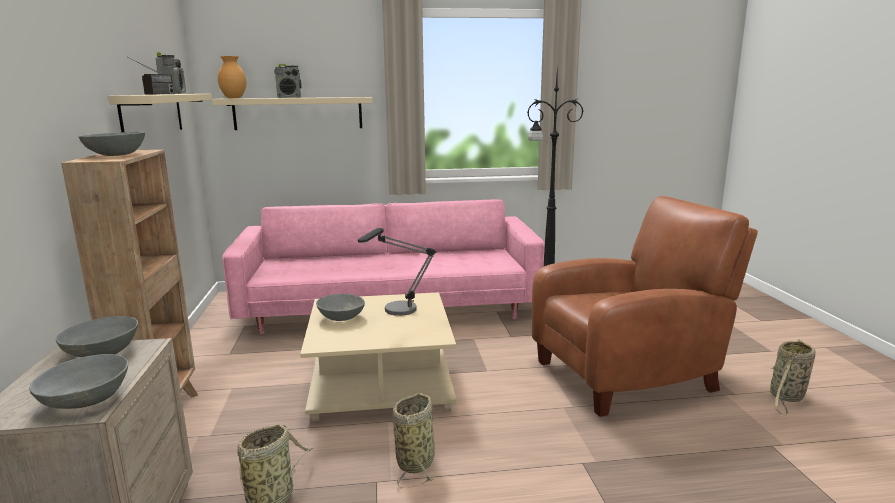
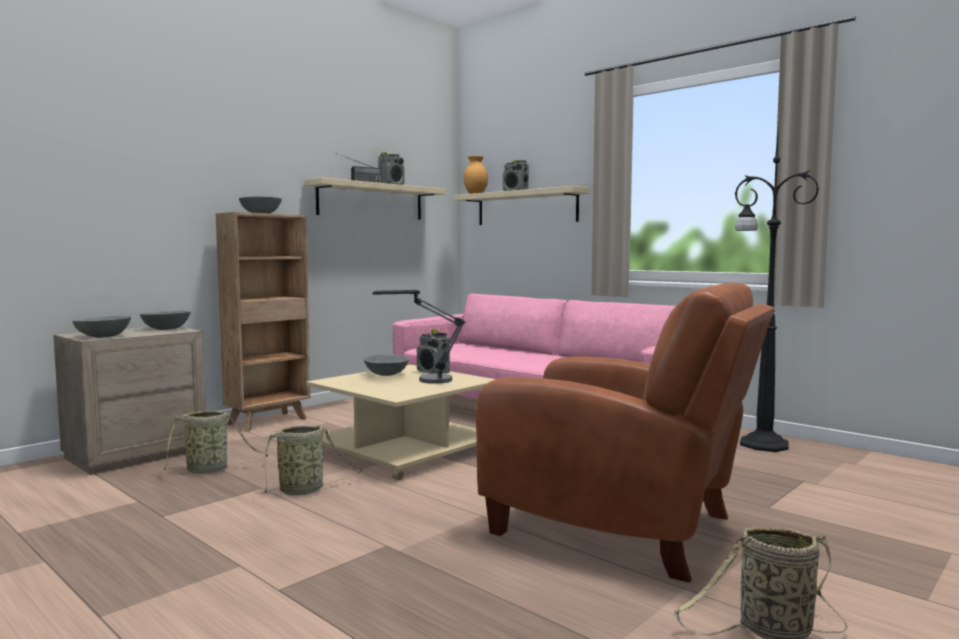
camera: 50 degrees right, 10 degrees down
none -> radio [417,329,450,374]

